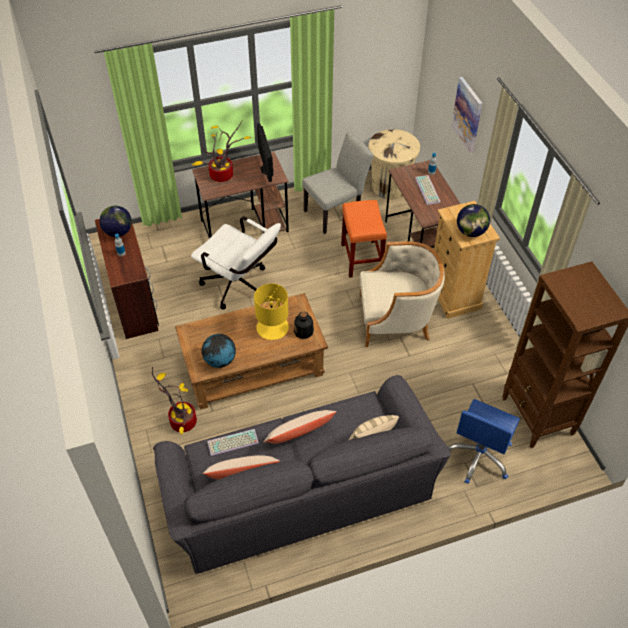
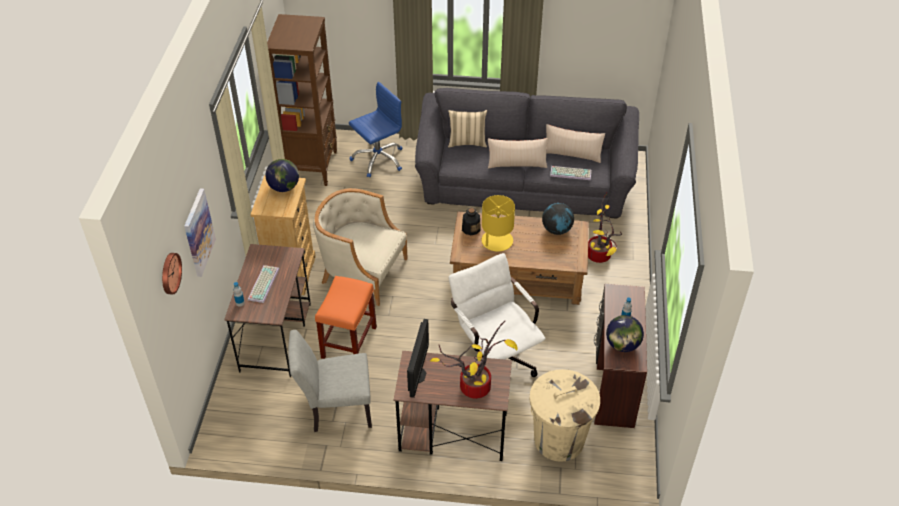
camera: 155 degrees left, 5 degrees down
beige trash can [369,129,420,200] -> beige trash can moved to [530,369,600,462]
none -> wall clock [162,253,182,295]

